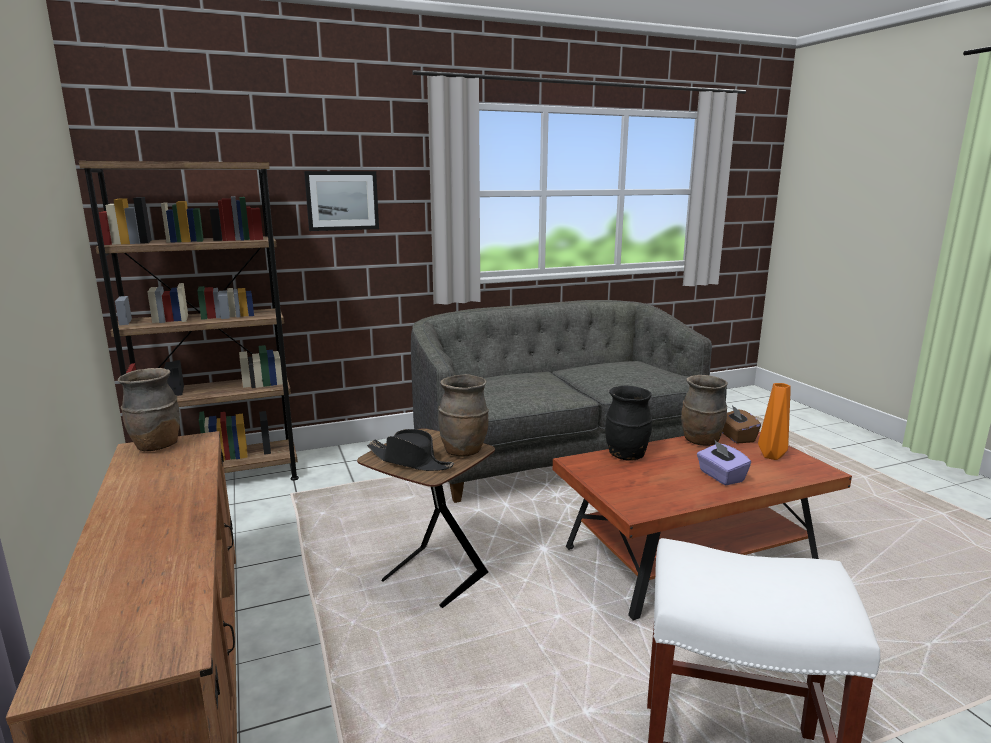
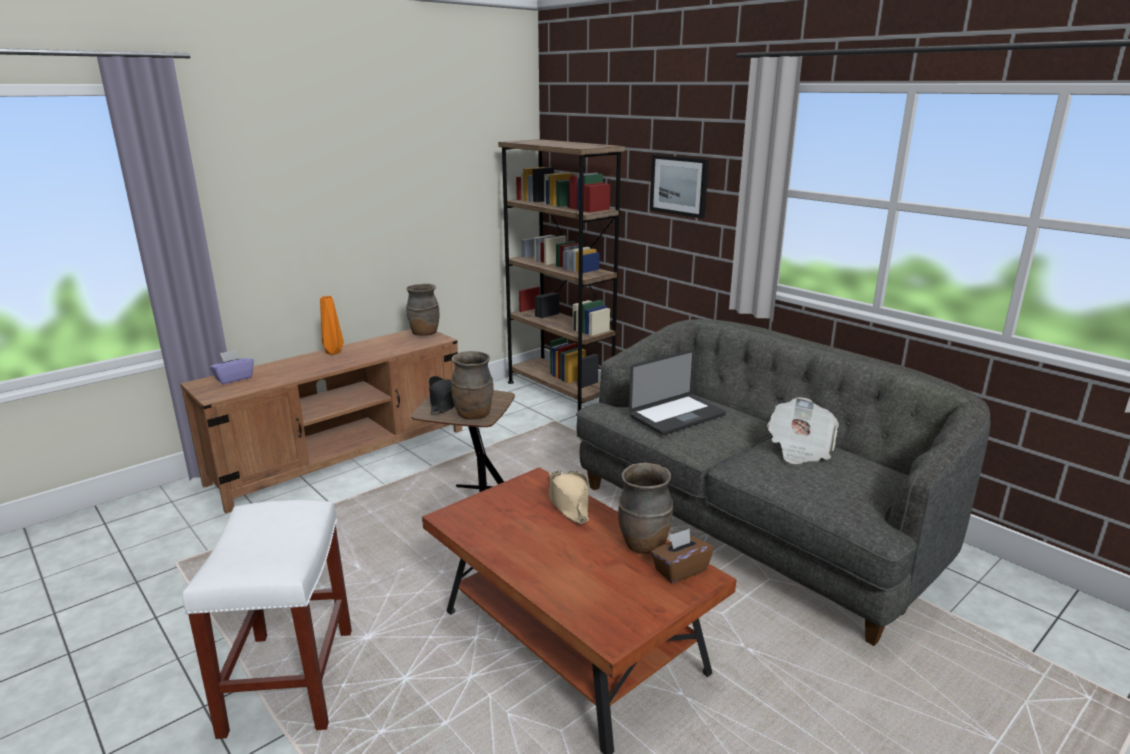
camera: 70 degrees right, 5 degrees up
black vase [605,386,652,461] -> beige hat [549,471,589,524]
purple tissue box [697,440,751,485] -> purple tissue box moved to [210,349,254,384]
orange vase [758,383,791,460] -> orange vase moved to [320,296,344,355]
none -> laptop [629,350,726,435]
none -> newspaper [767,397,839,464]

